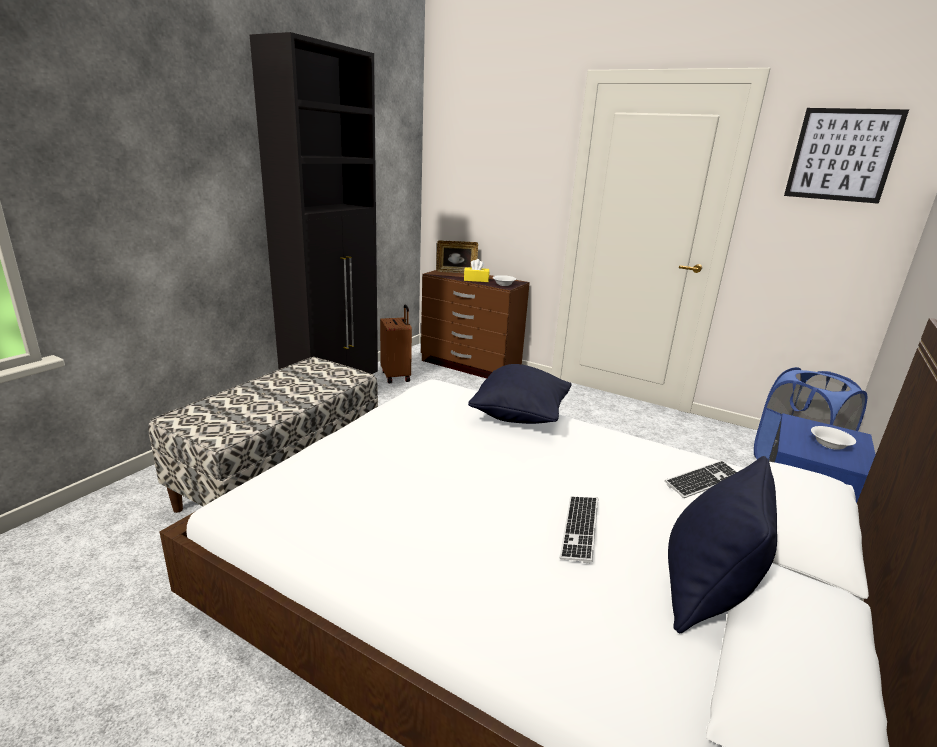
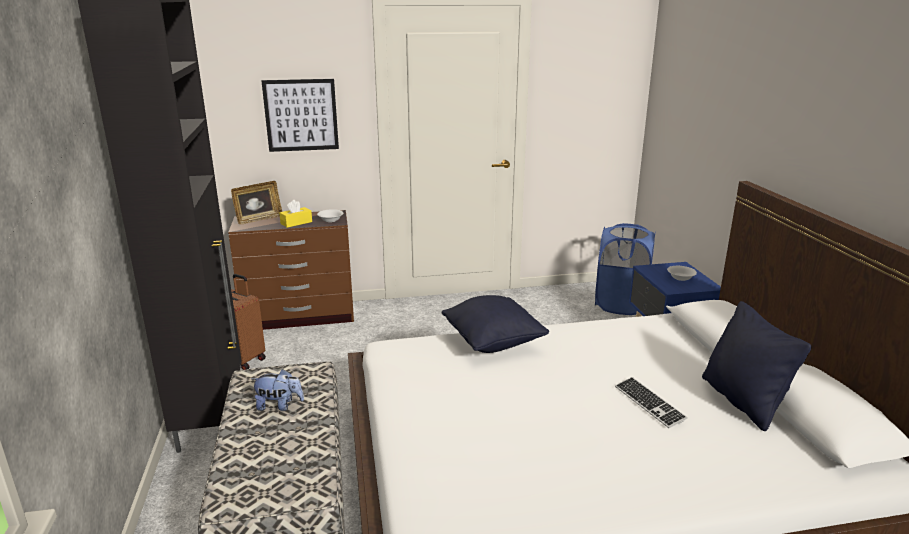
camera: 40 degrees left, 0 degrees up
keyboard [665,460,737,498] -> none
picture [784,108,909,204] -> picture moved to [261,79,339,152]
none -> plush toy [251,369,304,411]

